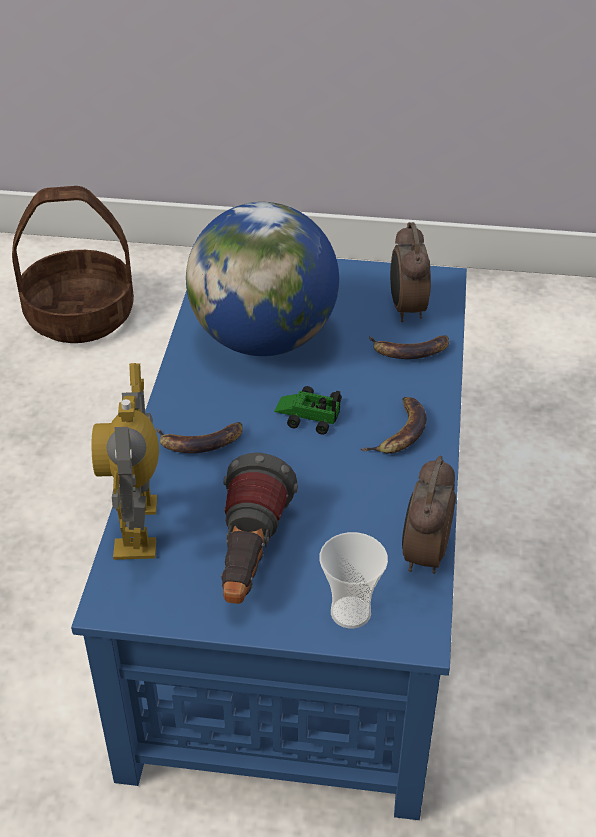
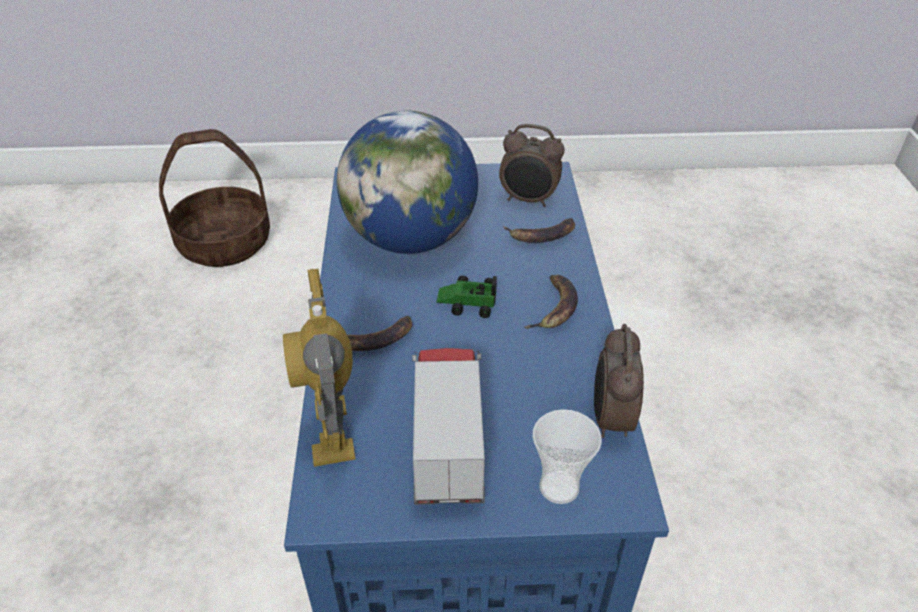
camera: 10 degrees left, 0 degrees up
flashlight [221,453,298,604] -> toy truck [412,348,485,505]
alarm clock [390,222,431,322] -> alarm clock turned 60 degrees counterclockwise [499,124,565,207]

